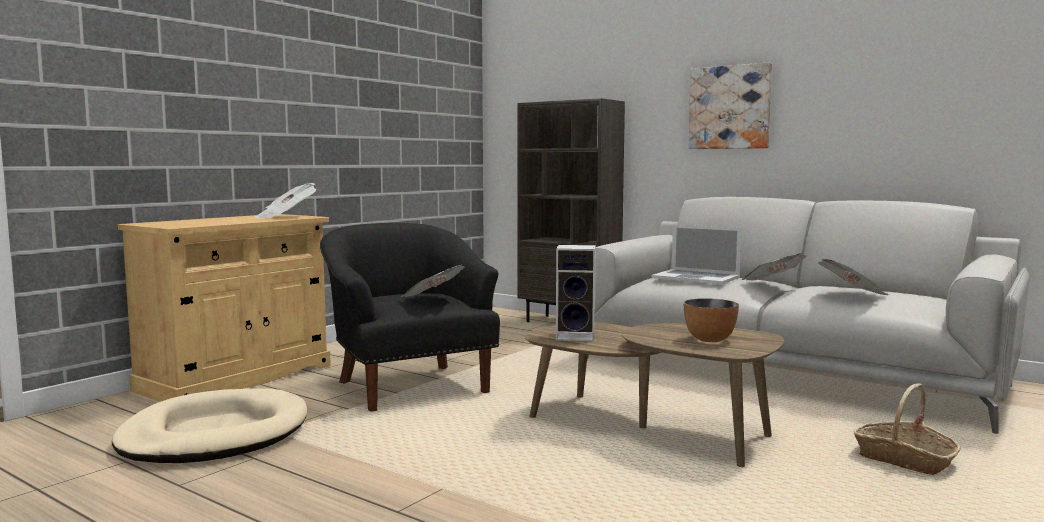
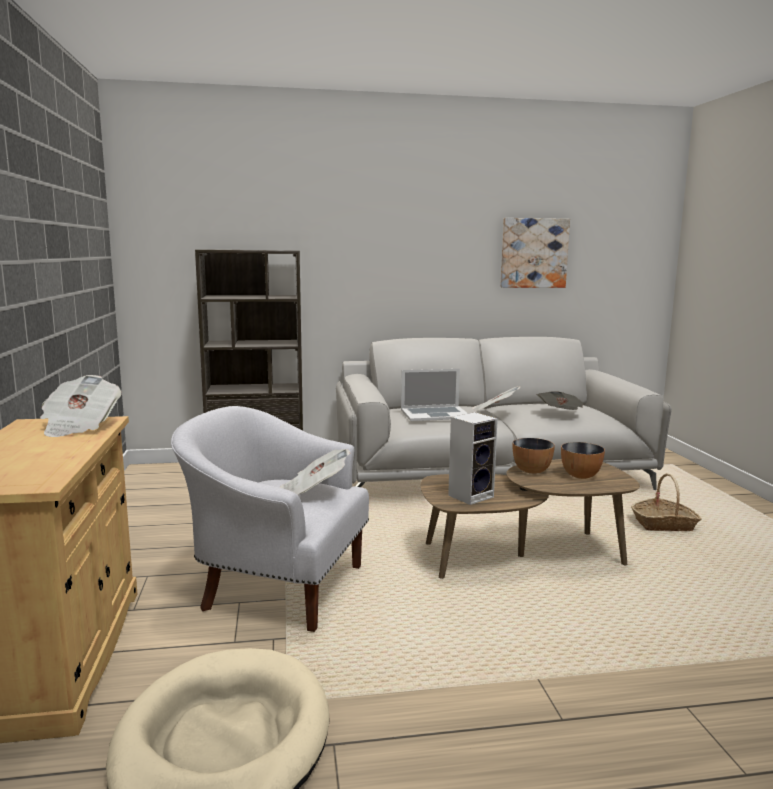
camera: 45 degrees left, 5 degrees up
black armchair [320,223,500,412] -> white armchair [171,406,369,632]
picture [689,62,772,149] -> picture moved to [500,218,570,288]
none -> bowl [512,438,555,474]

